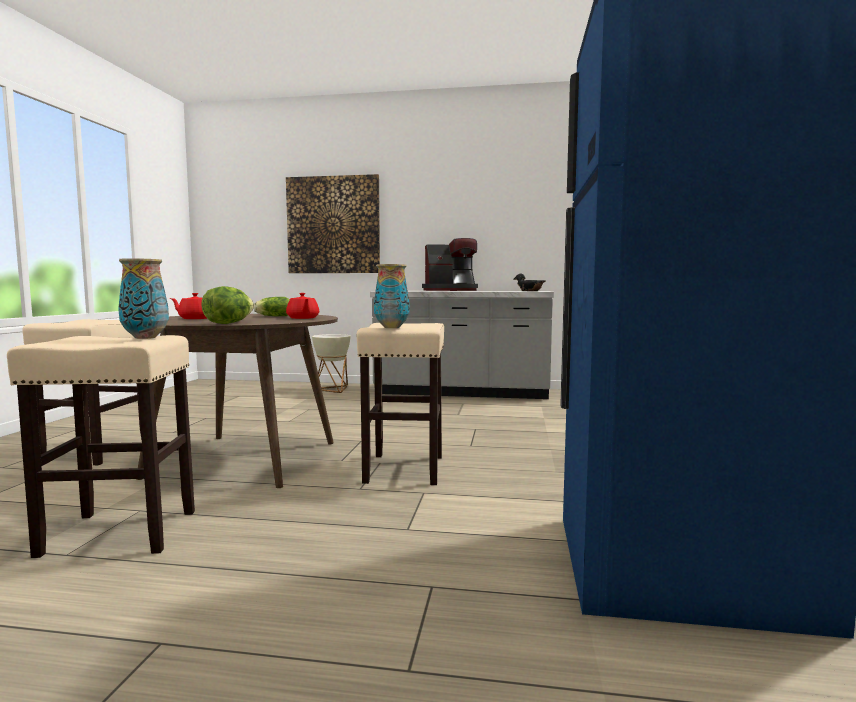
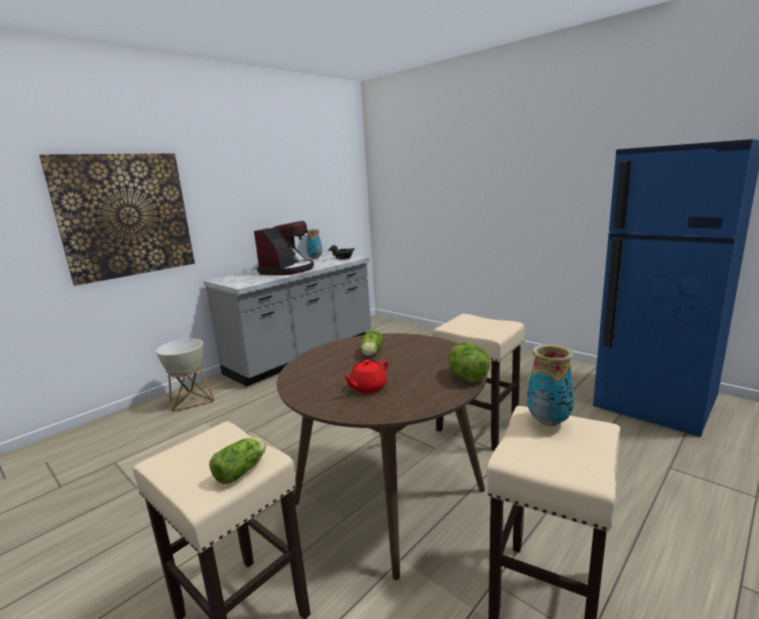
camera: 55 degrees left, 10 degrees up
red teapot [286,293,319,319] -> none
vase [374,264,410,328] -> vase moved to [306,229,322,259]
none -> lettuce [209,438,266,484]

